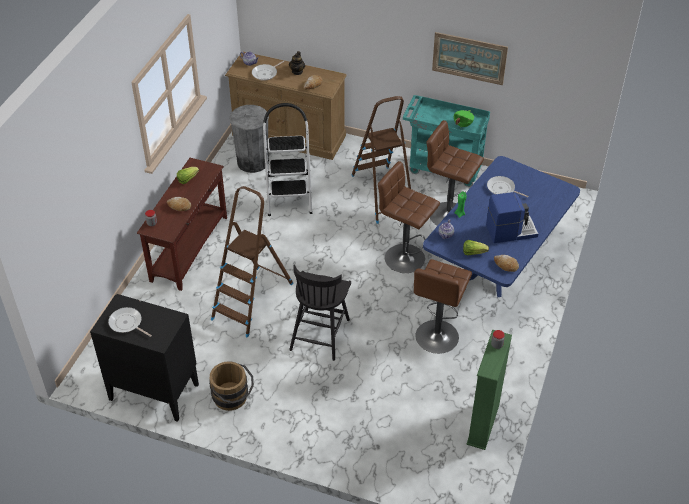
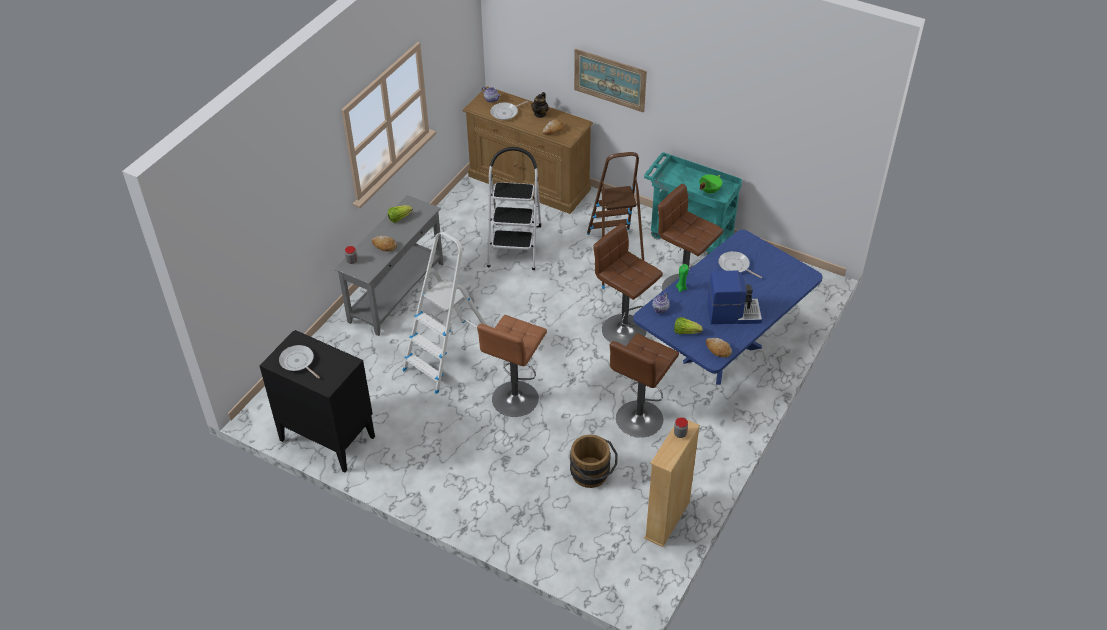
camera: 10 degrees right, 0 degrees up
brown console table [137,158,227,291] -> grey console table [334,195,443,336]
brown bucket [209,361,254,411] -> brown bucket moved to [570,435,618,488]
brown step ladder [211,186,293,337] -> white step ladder [402,232,487,394]
grey trash can [229,105,269,173] -> none
black chair [289,264,351,361] -> brown stool [477,315,547,417]
picture [432,32,508,85] -> picture moved to [574,49,647,113]
green bookcase [466,330,512,450] -> beige bookcase [644,417,700,547]

